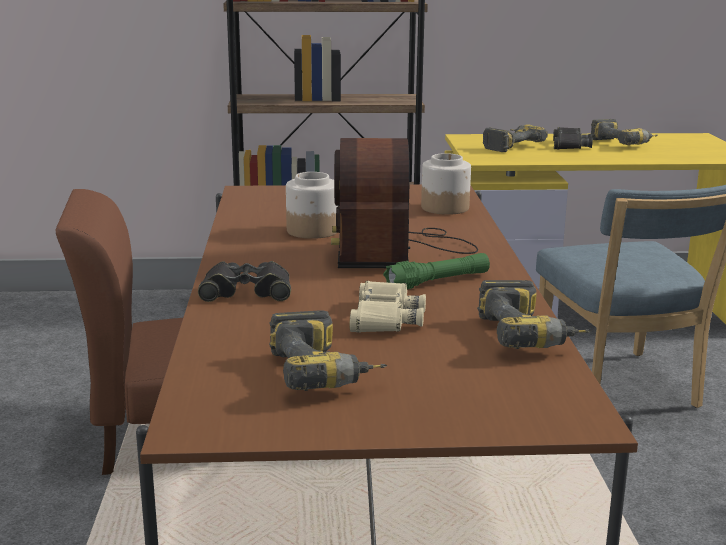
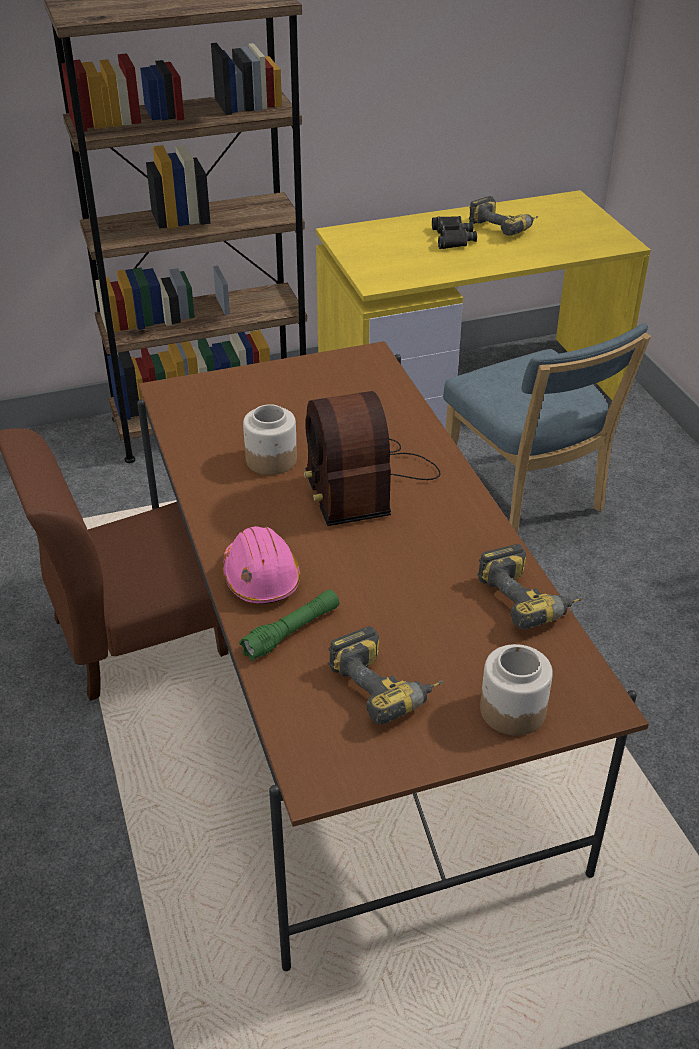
camera: 15 degrees left, 20 degrees up
black binoculars [198,261,291,302] -> pink hard hat [223,526,301,604]
beige binoculars [350,281,426,333] -> none
green flashlight [383,253,490,289] -> green flashlight moved to [239,589,339,661]
jar [421,153,471,215] -> jar moved to [480,644,553,736]
power drill [483,125,548,152] -> none

